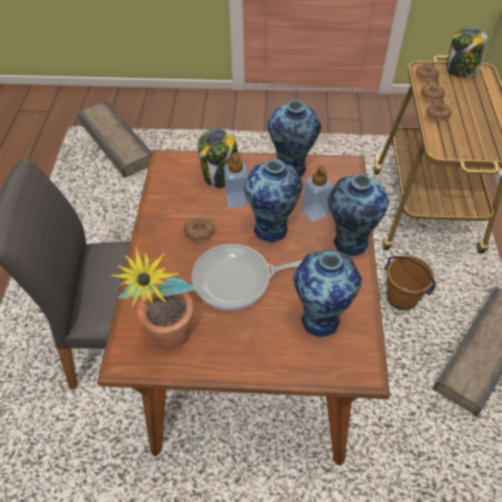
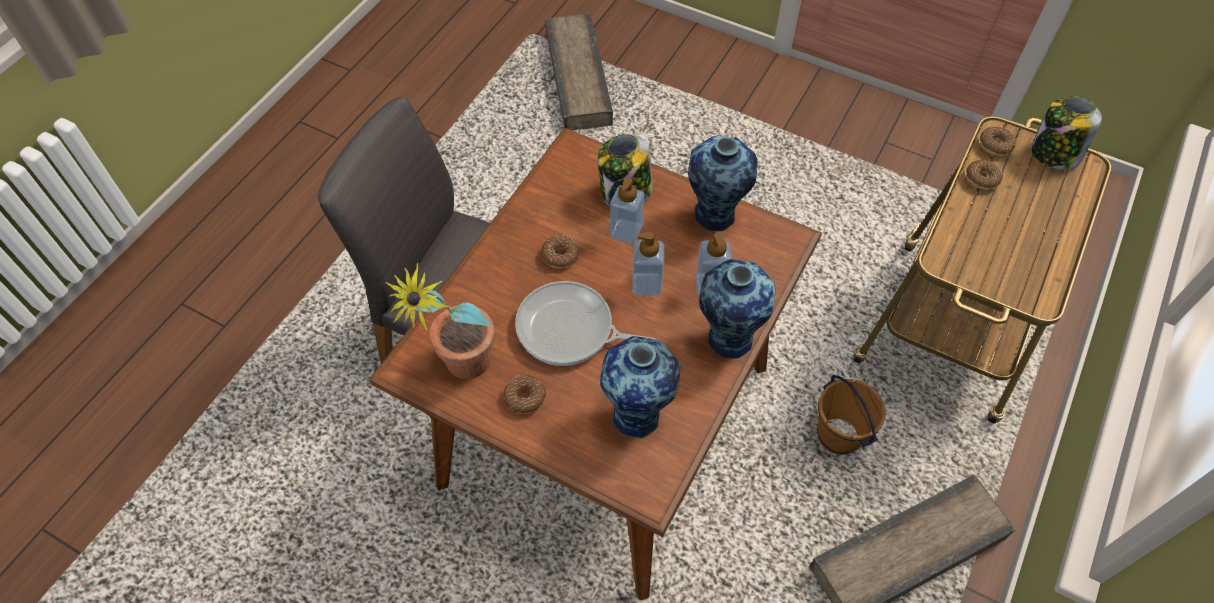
camera: 25 degrees right, 5 degrees up
vase [244,159,303,244] -> soap dispenser [632,232,664,296]
donut [426,102,452,121] -> donut moved to [503,375,546,414]

